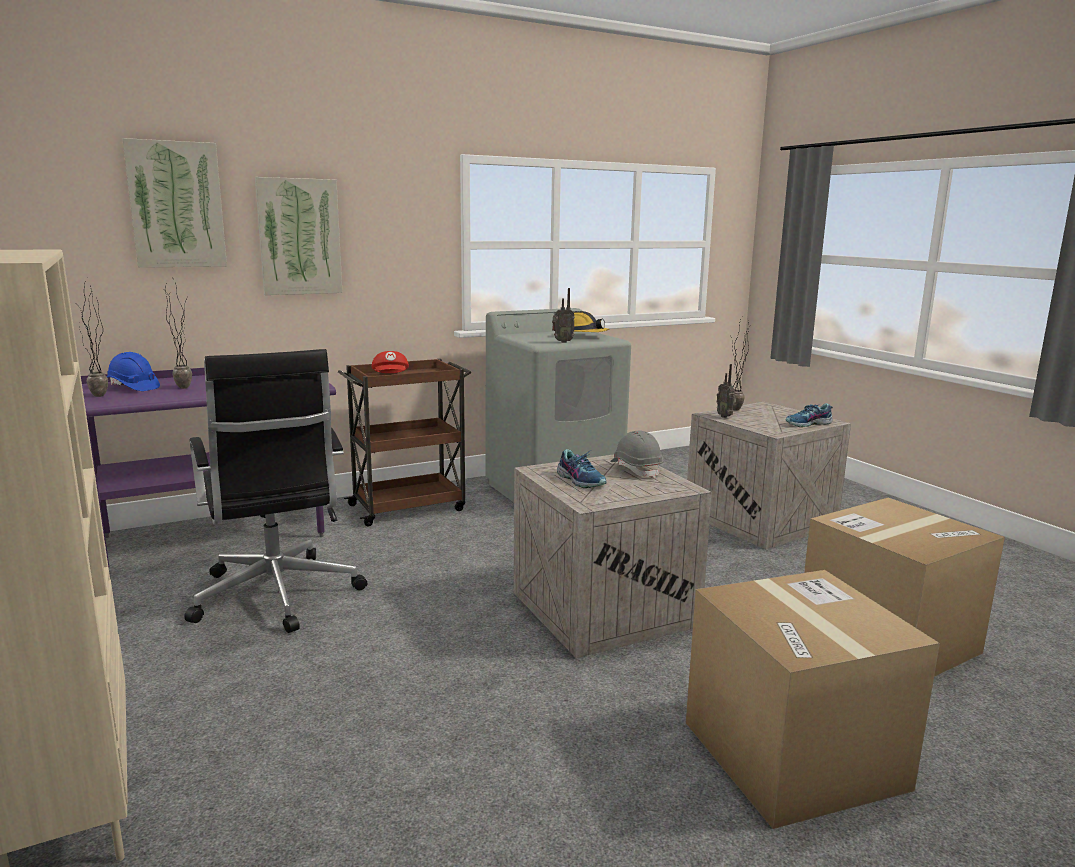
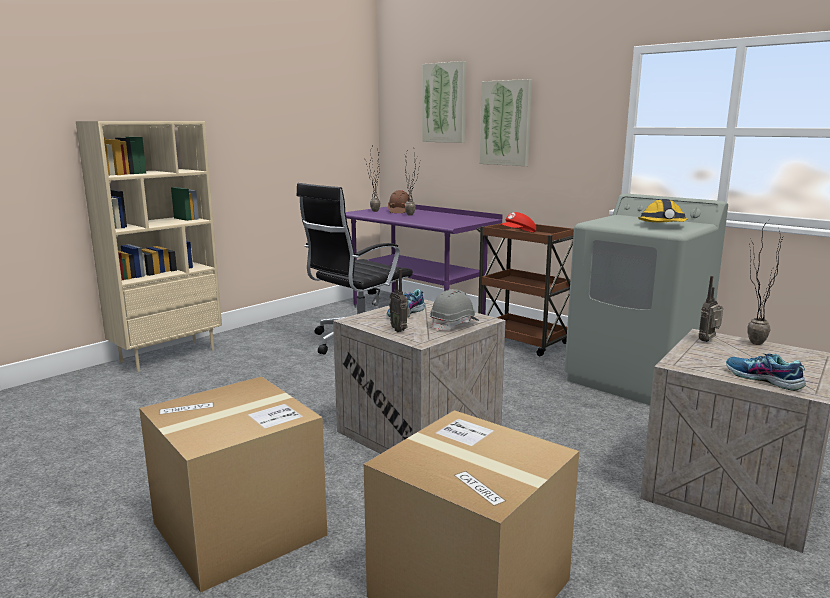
camera: 70 degrees right, 0 degrees up
blue hard hat [107,352,160,391] -> brown hard hat [388,190,410,213]
radio [552,288,575,343] -> radio moved to [389,269,410,332]

